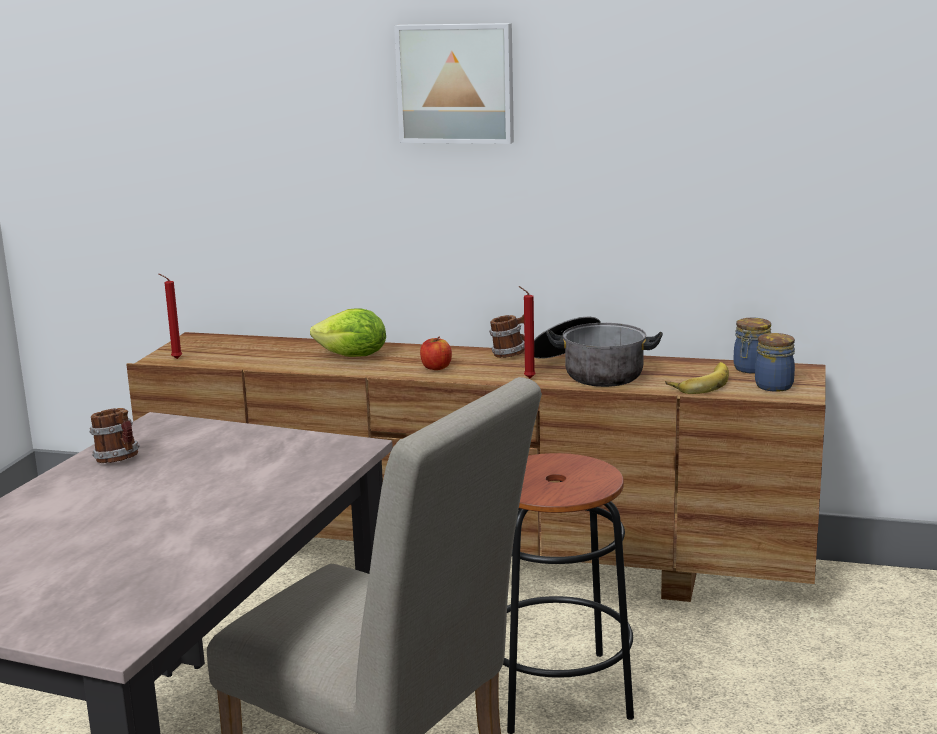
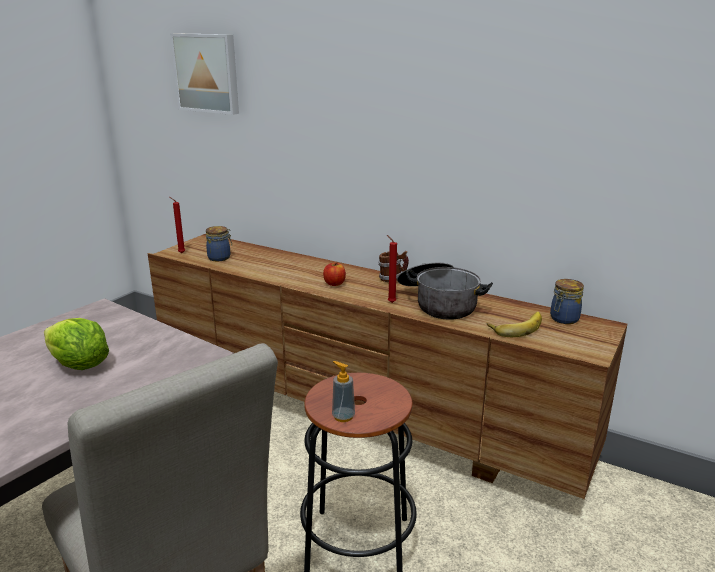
camera: 15 degrees right, 5 degrees up
mug [89,408,140,463] -> none
lettuce [310,308,386,357] -> lettuce moved to [44,318,109,370]
picture [394,23,514,144] -> picture moved to [170,34,239,115]
jar [755,333,795,392] -> jar moved to [206,226,232,261]
none -> soap dispenser [332,361,355,422]

